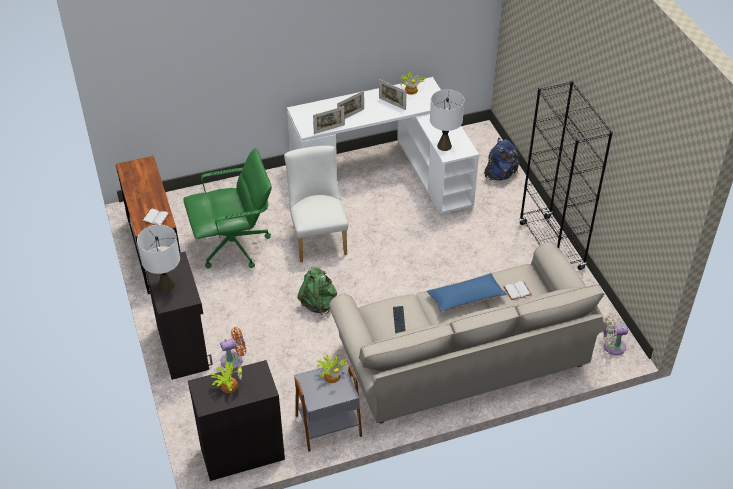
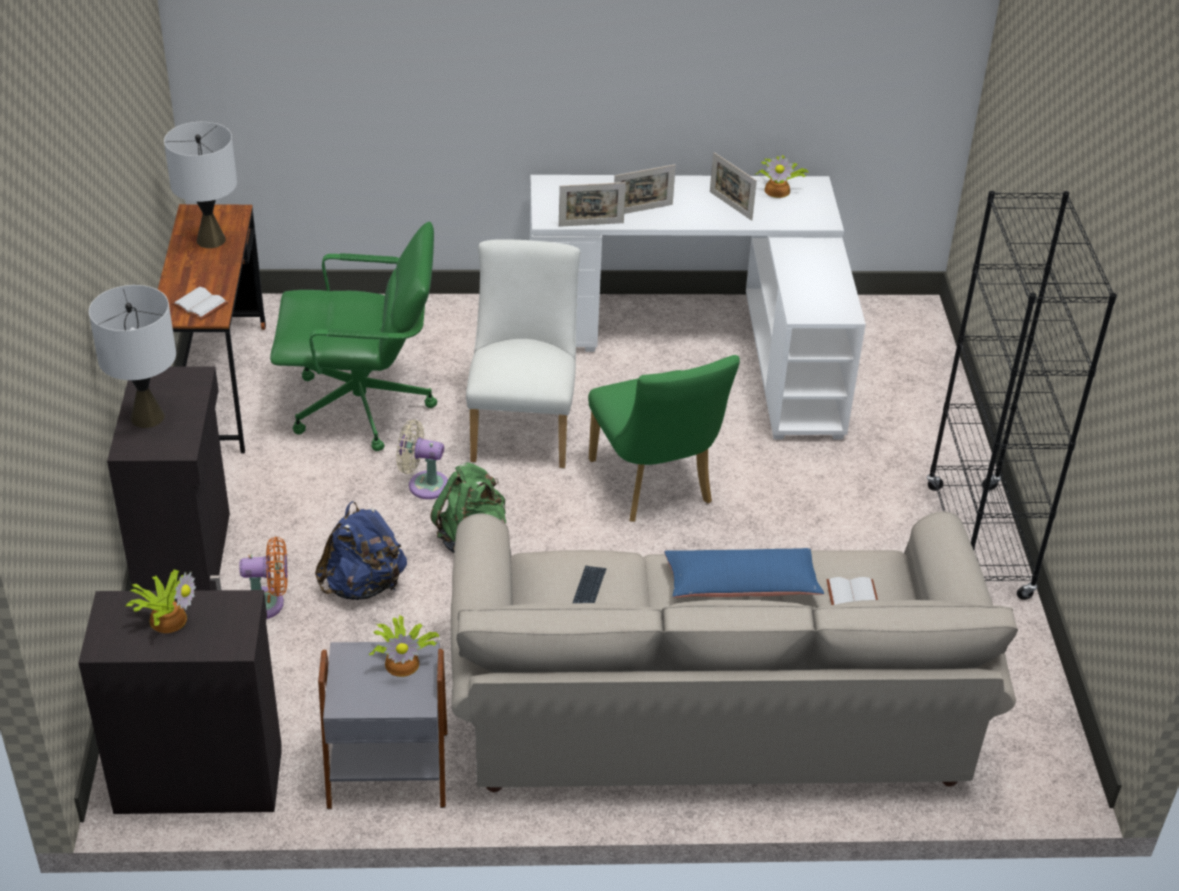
camera: 15 degrees right, 5 degrees down
white table lamp [430,89,464,151] -> white table lamp moved to [164,122,237,248]
blue backpack [484,138,519,180] -> blue backpack moved to [315,501,407,600]
beige fan [602,316,628,355] -> beige fan moved to [396,420,448,499]
none -> green chair [588,355,740,522]

